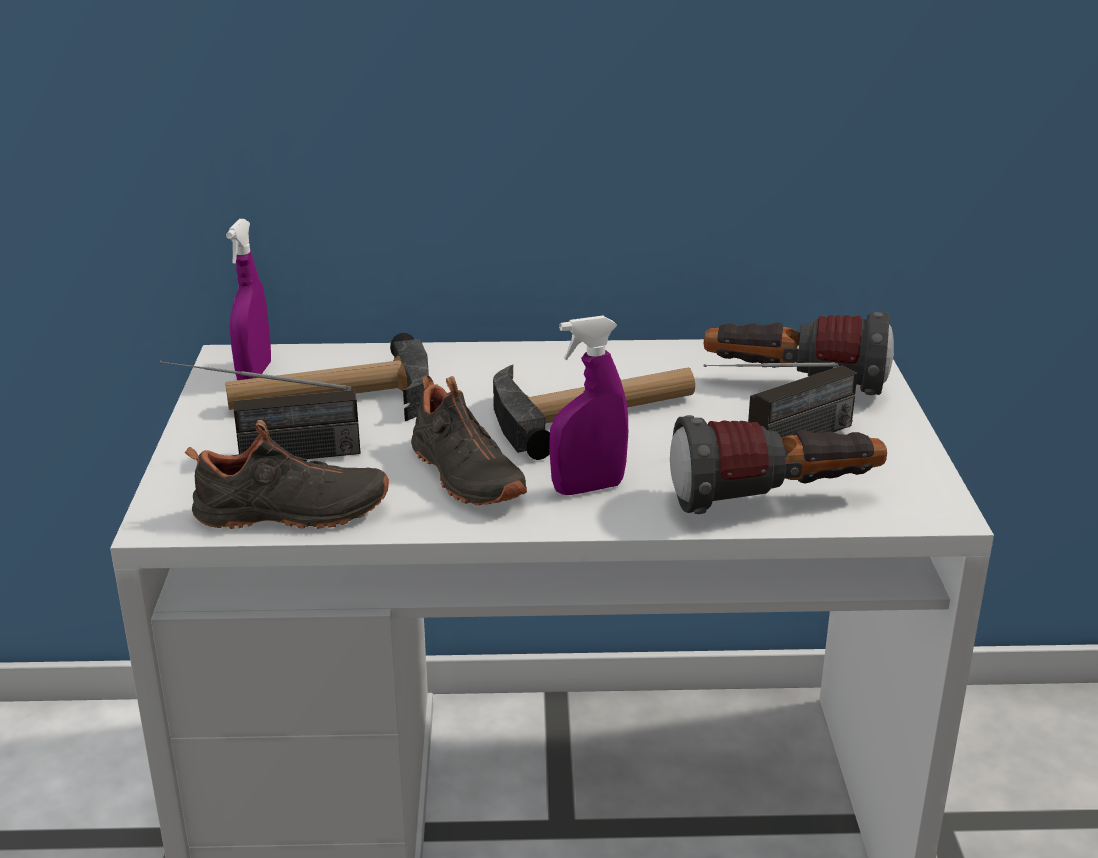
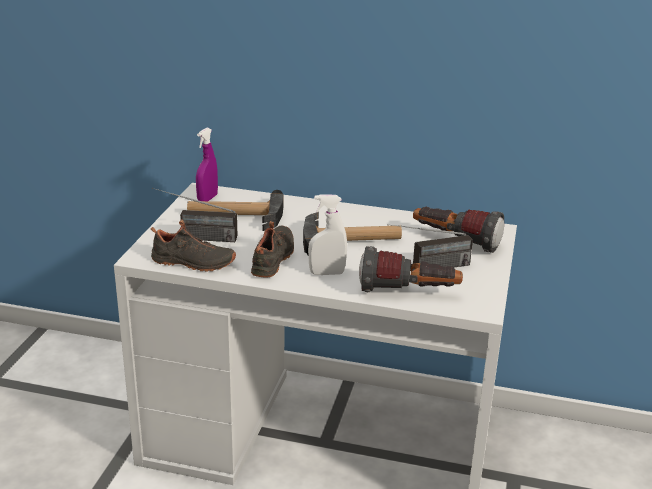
camera: 15 degrees right, 0 degrees up
black shoe [411,375,527,506] -> black shoe turned 150 degrees counterclockwise [251,221,294,277]
purple spray bottle [549,316,628,495] -> white spray bottle [308,195,347,275]

